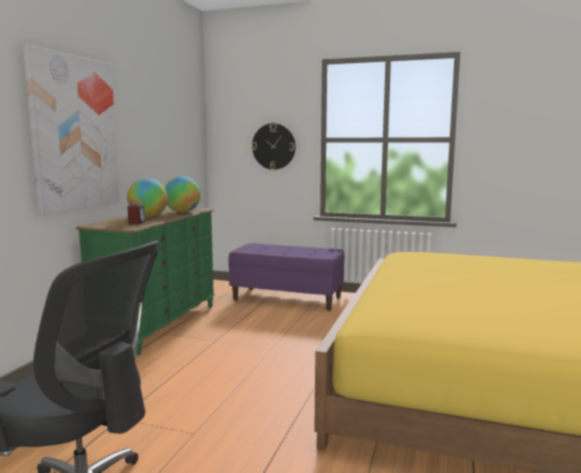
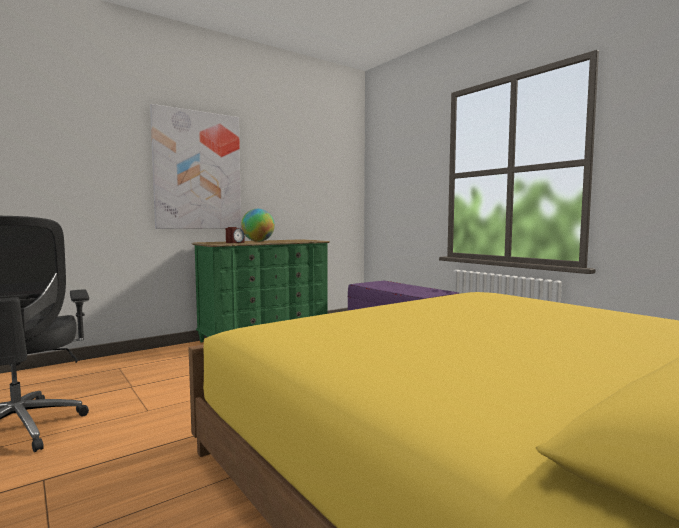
camera: 35 degrees right, 5 degrees down
globe [165,176,201,213] -> none
wall clock [252,123,296,170] -> none

